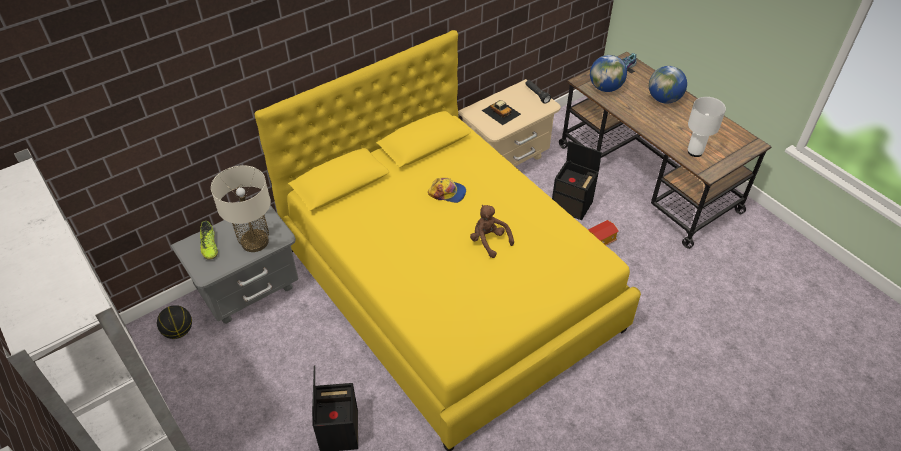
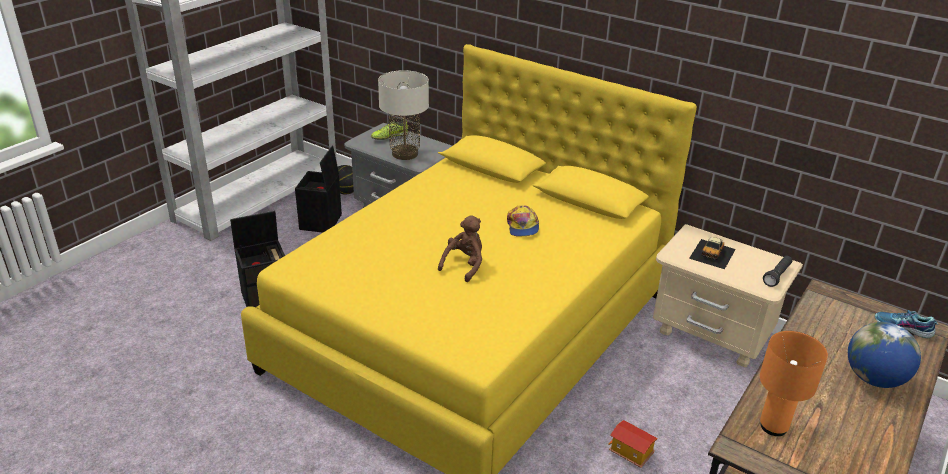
camera: 70 degrees right, 15 degrees down
black storage box [552,141,602,220] -> black storage box moved to [295,145,342,233]
globe [590,55,627,92] -> none
white table lamp [688,97,726,157] -> orange table lamp [760,331,828,436]

